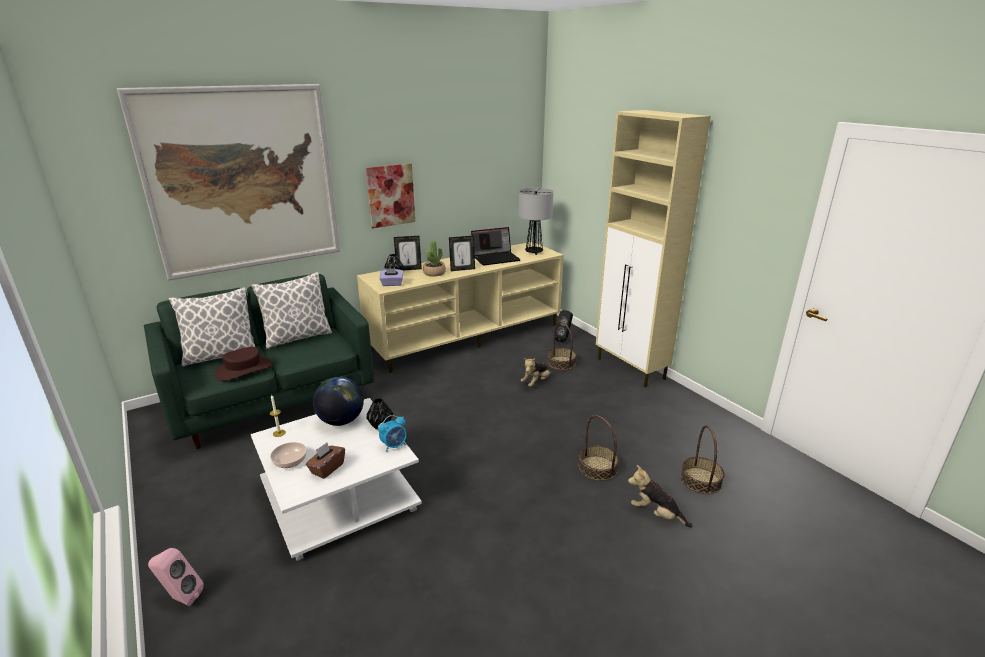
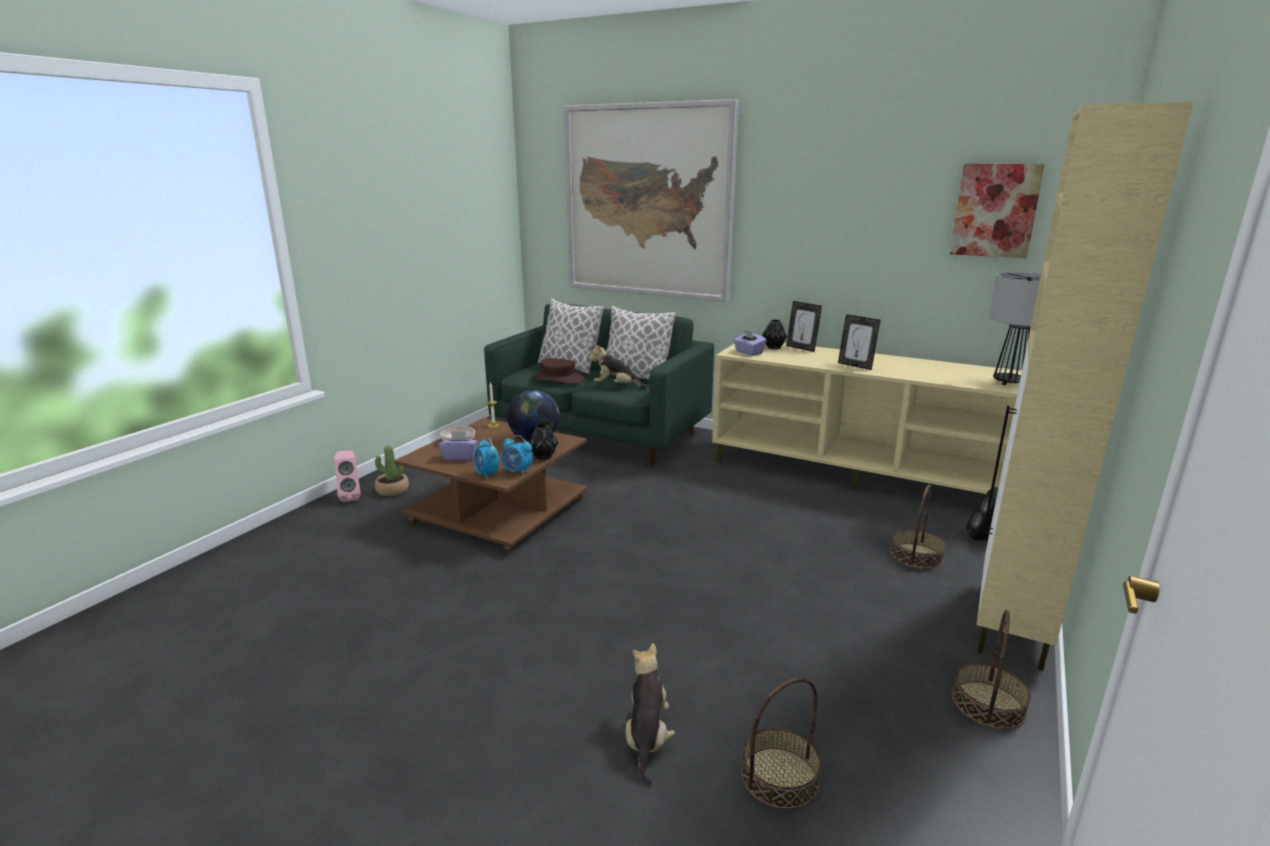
camera: 60 degrees right, 5 degrees down
white coffee table [251,398,422,561] -> brown coffee table [394,418,588,553]
brown tissue box [306,443,345,479] -> purple tissue box [438,431,478,461]
picture [366,163,415,228] -> picture moved to [950,164,1045,259]
potted plant [423,240,446,277] -> potted plant moved to [375,445,409,496]
laptop [471,227,521,265] -> none
plush toy [521,358,551,387] -> plush toy moved to [588,344,647,388]
basket [579,415,619,481] -> basket moved to [952,610,1031,730]
none -> alarm clock [474,438,499,480]

